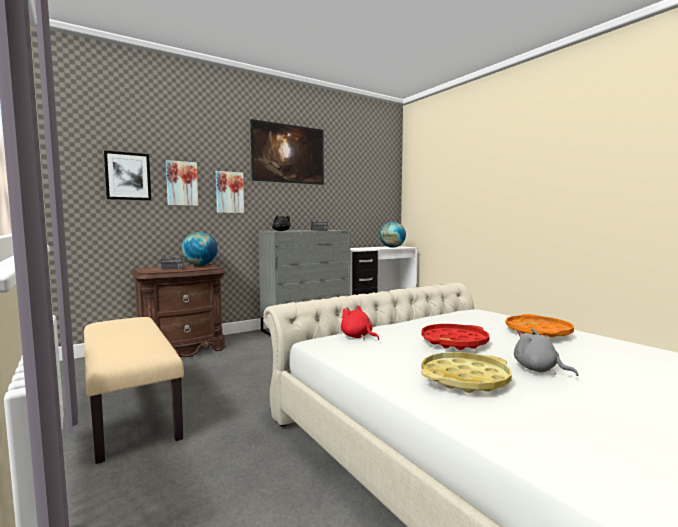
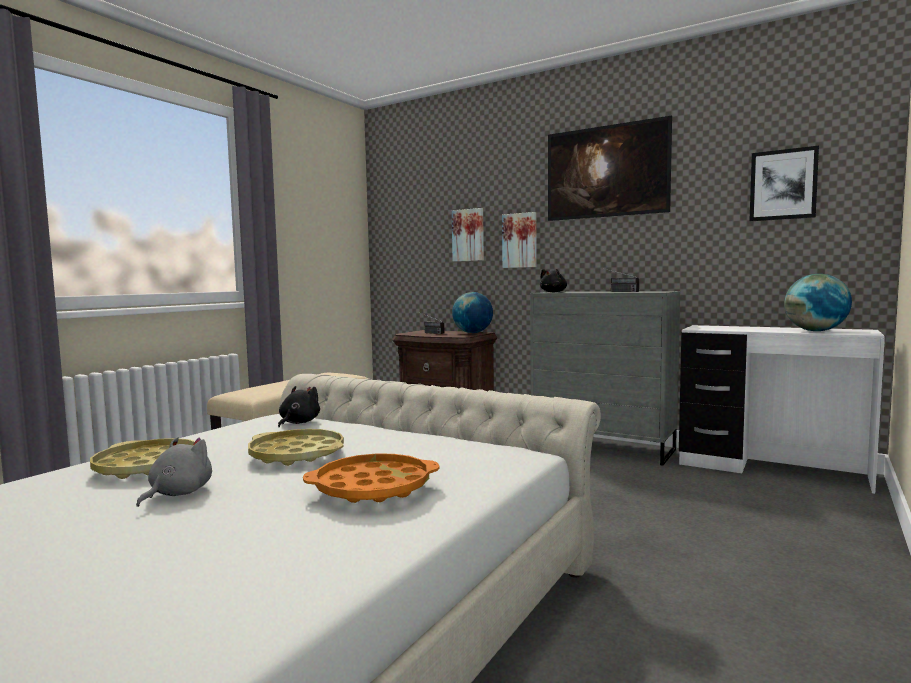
camera: 65 degrees right, 0 degrees up
picture [104,150,151,200] -> picture moved to [749,146,819,221]
red plush toy [341,305,379,340] -> black plush toy [278,386,320,427]
red tray [421,324,490,350] -> yellow tray [248,429,344,466]

